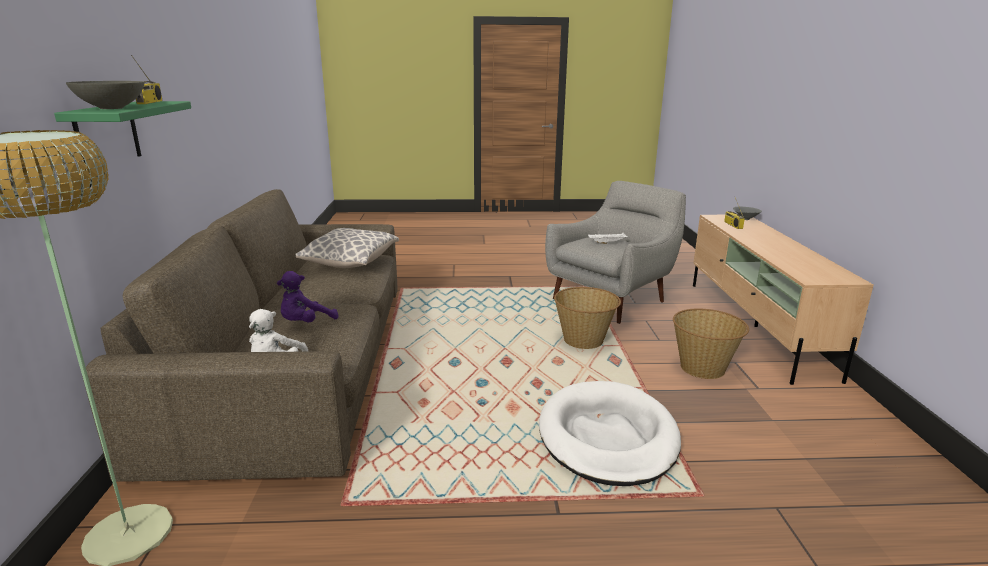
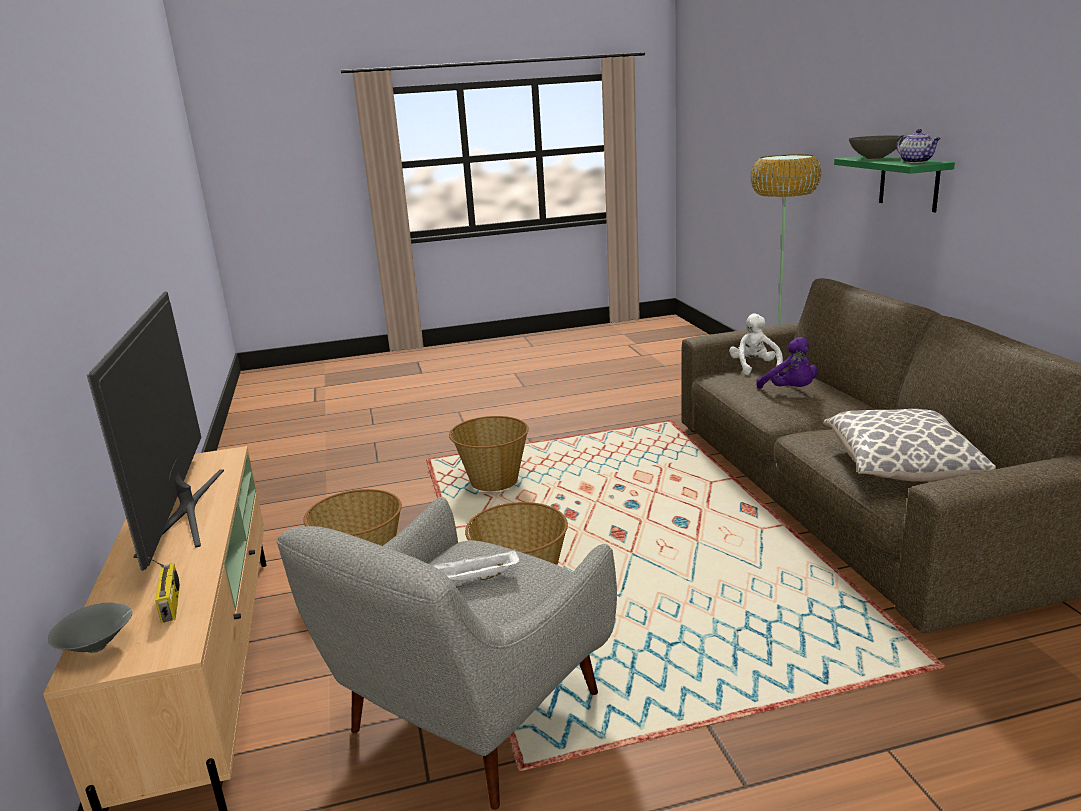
camera: 170 degrees right, 0 degrees up
radio [131,55,163,104] -> teapot [896,129,941,163]
purple plush toy [277,271,338,323] -> purple plush toy turned 120 degrees clockwise [756,337,818,389]
white dog bed [539,381,681,486] -> basket [449,416,529,491]
none -> television [87,291,224,571]

